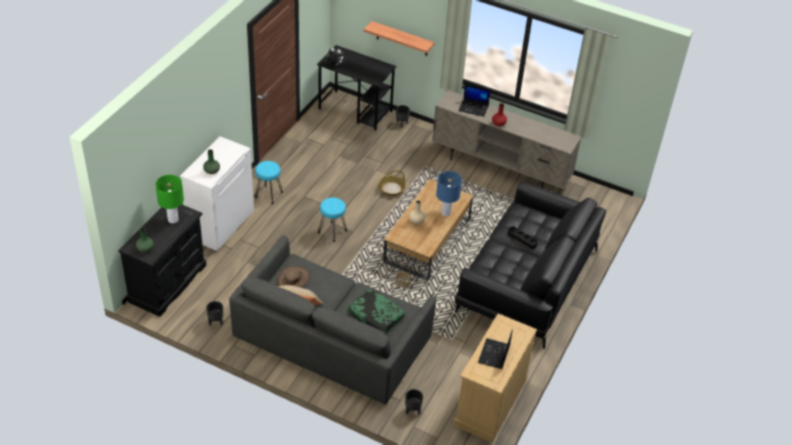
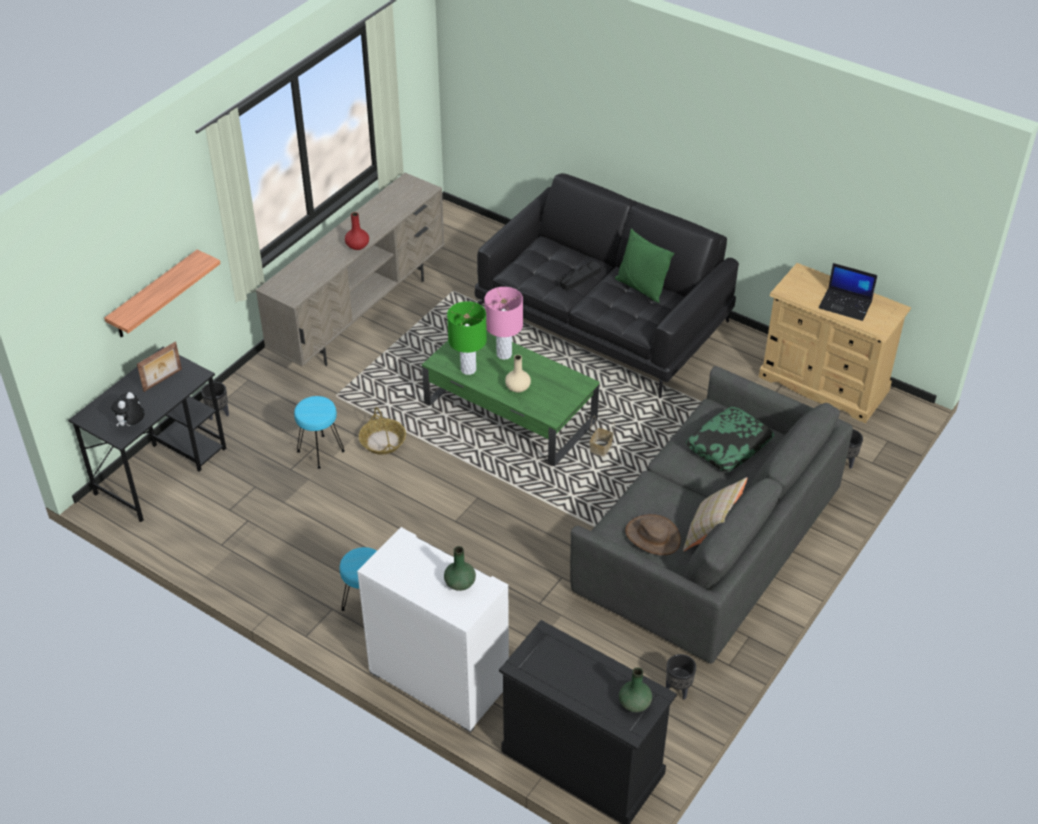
camera: 80 degrees left, 0 degrees up
green table lamp [155,175,184,223] -> green table lamp moved to [447,301,487,375]
turquoise stool [318,198,347,242] -> turquoise stool moved to [294,396,345,469]
brown coffee table [383,179,473,281] -> green coffee table [422,331,600,467]
blue table lamp [436,171,462,216] -> pink table lamp [484,287,523,360]
laptop [458,84,491,117] -> none
none -> picture frame [137,341,182,392]
none -> green pillow [615,228,674,303]

